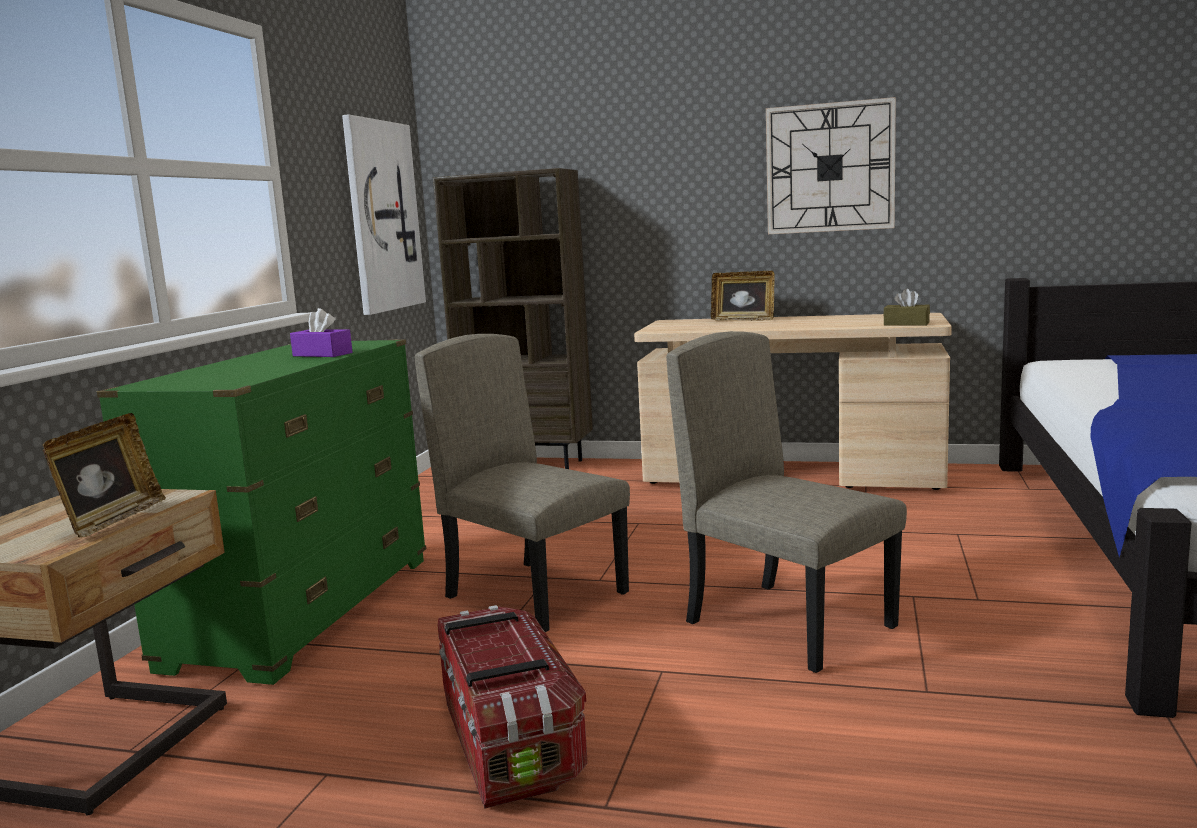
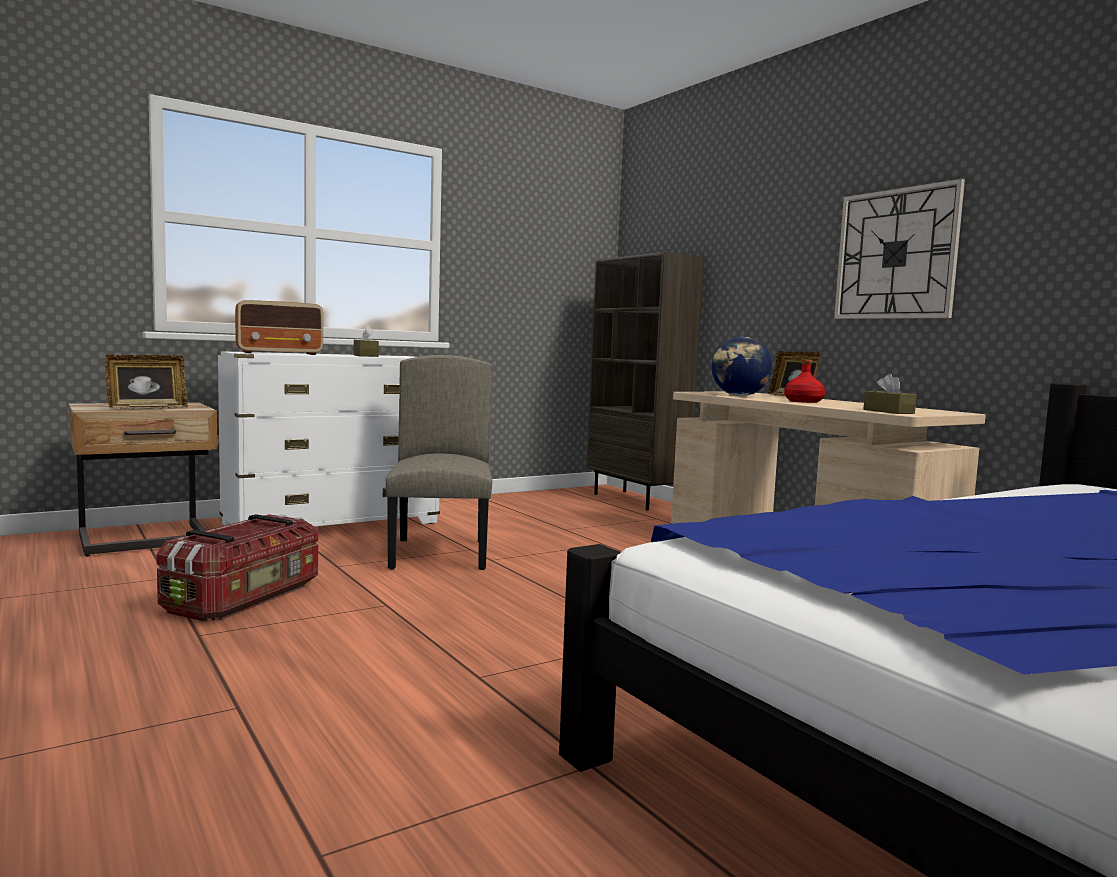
camera: 40 degrees right, 5 degrees down
green dresser [97,339,426,685] -> white dresser [217,351,440,526]
purple tissue box [290,308,352,357] -> brown tissue box [354,325,379,357]
picture [342,115,426,315] -> none
beige chair [666,331,907,673] -> none
none -> radio [235,300,323,355]
none -> globe [712,337,772,396]
none -> red bottle [784,359,825,403]

